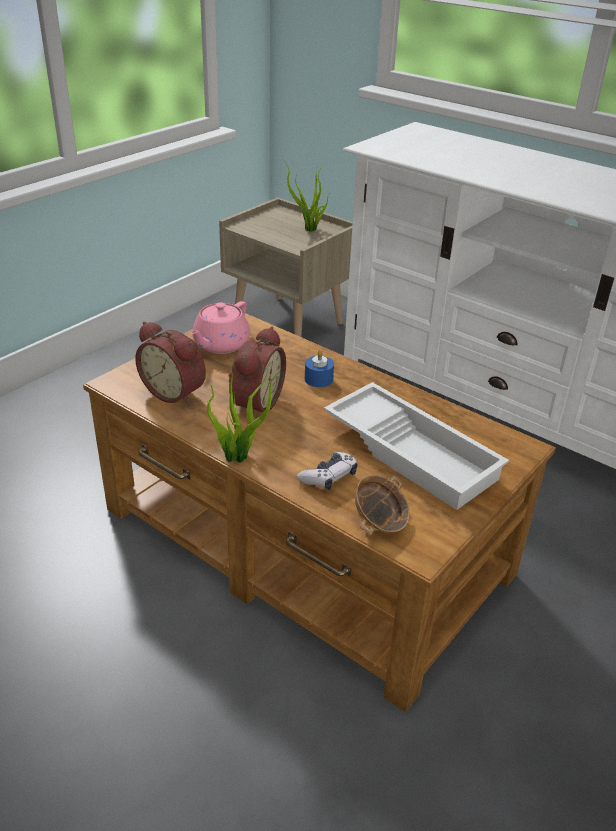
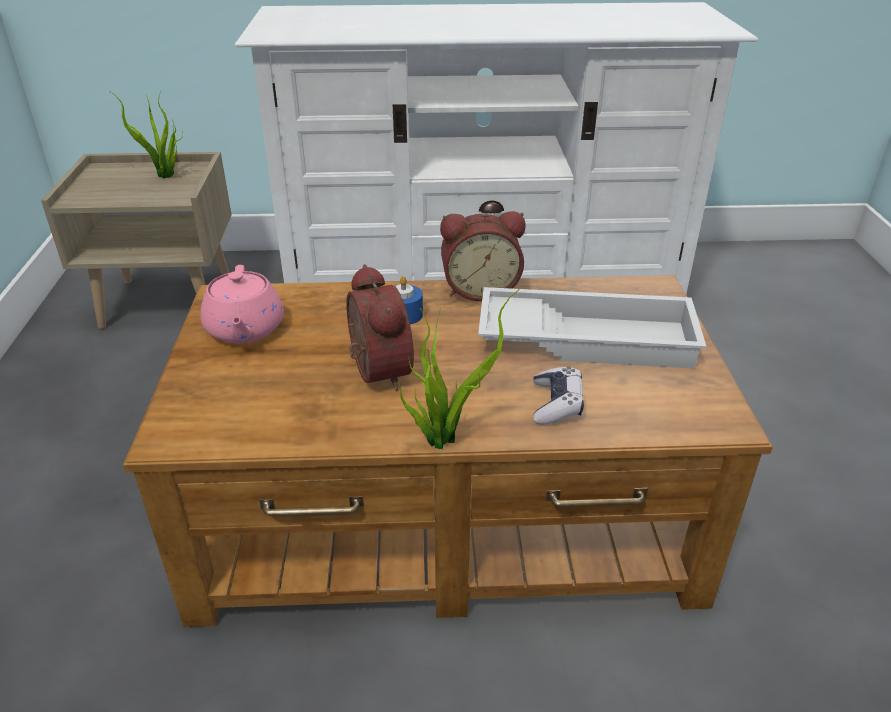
camera: 40 degrees left, 0 degrees up
alarm clock [135,322,206,405] -> alarm clock moved to [440,211,525,301]
bowl [355,475,409,536] -> none

